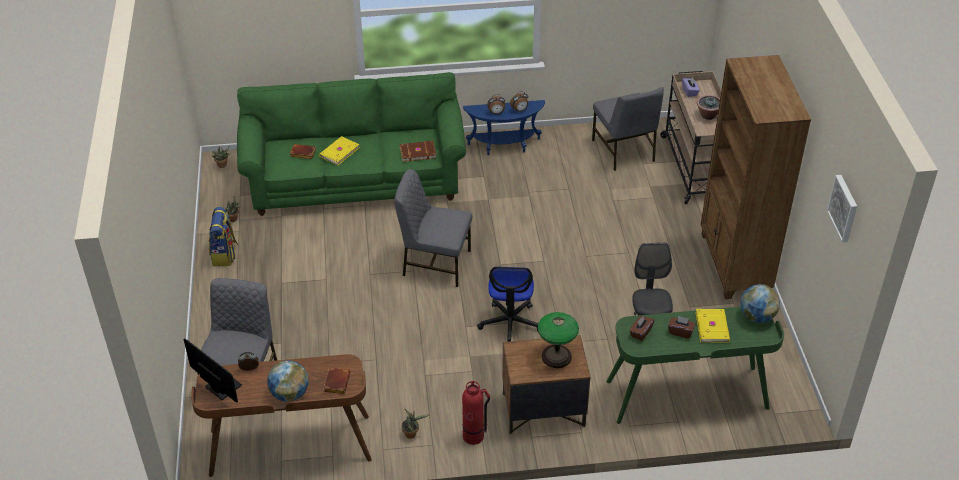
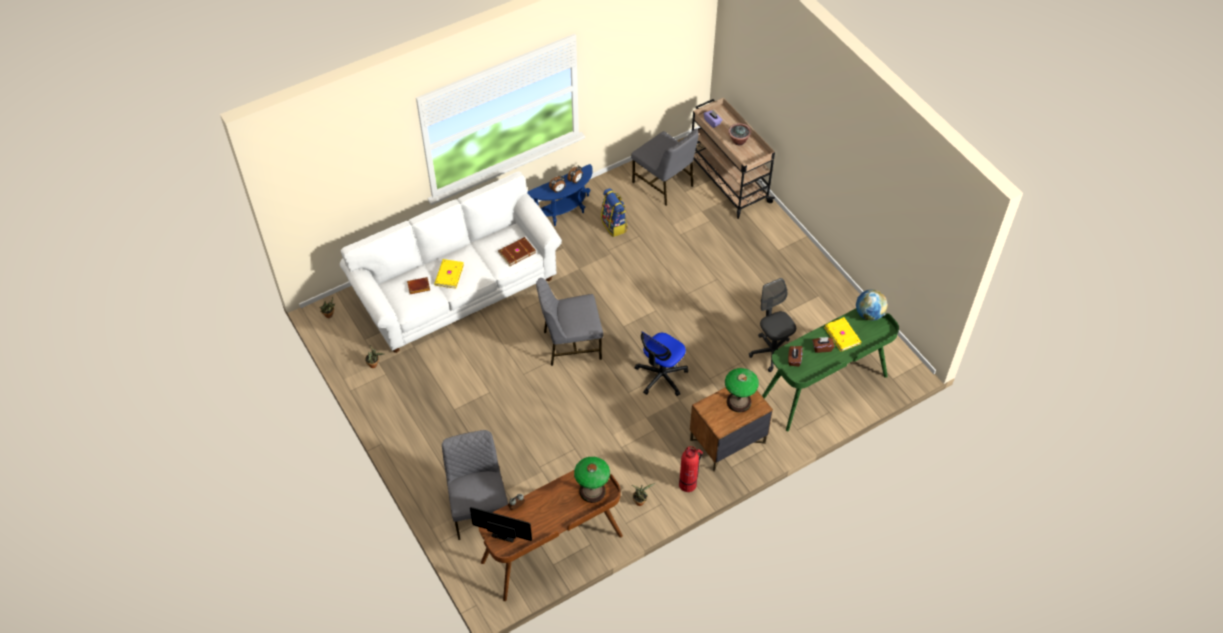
camera: 25 degrees left, 10 degrees up
backpack [209,207,238,266] -> backpack moved to [601,188,628,237]
green sofa [237,72,466,216] -> white sofa [340,172,562,353]
globe [267,360,309,402] -> none
brown book [323,367,350,394] -> table lamp [574,457,610,503]
office chair [477,267,538,342] -> office chair turned 60 degrees clockwise [635,331,688,396]
brown bookcase [701,55,811,299] -> none
picture [827,175,857,243] -> none

